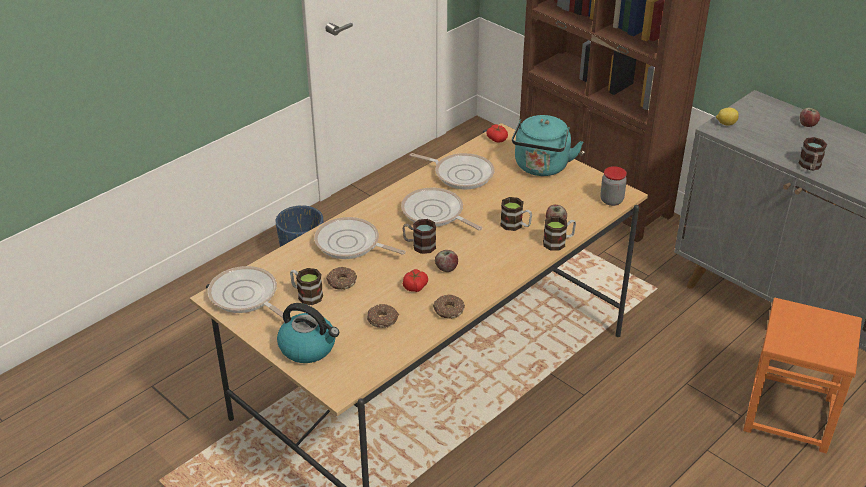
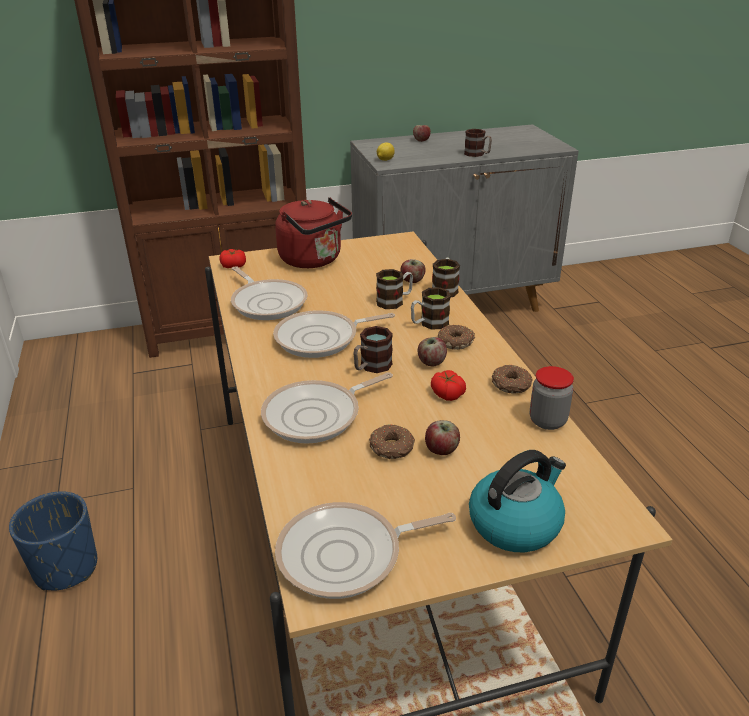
camera: 60 degrees left, 5 degrees down
mug [290,268,323,305] -> mug moved to [411,287,451,330]
donut [367,304,399,328] -> donut moved to [438,324,475,350]
frying pan [410,153,495,190] -> frying pan turned 90 degrees clockwise [231,266,308,320]
turquoise kettle [512,115,583,176] -> red kettle [275,197,352,268]
jar [600,166,627,206] -> jar moved to [530,366,574,430]
orange stool [743,297,862,453] -> none
none -> apple [425,420,460,455]

